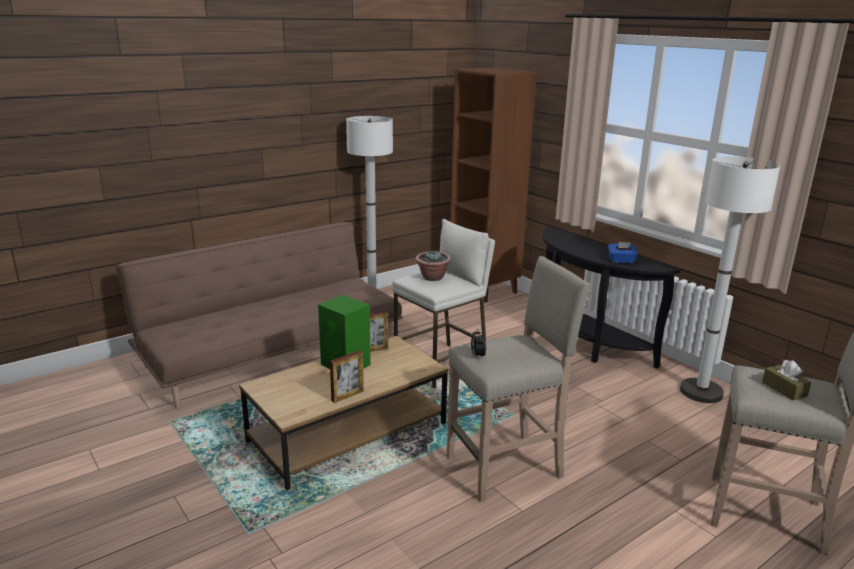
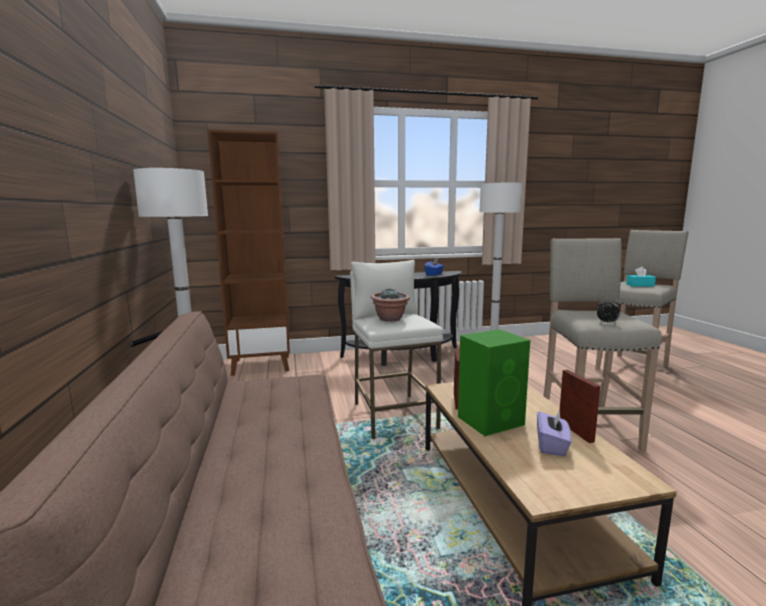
camera: 65 degrees left, 10 degrees down
brown tissue box [762,360,811,400] -> turquoise tissue box [626,267,656,287]
none -> purple tissue box [537,410,572,456]

